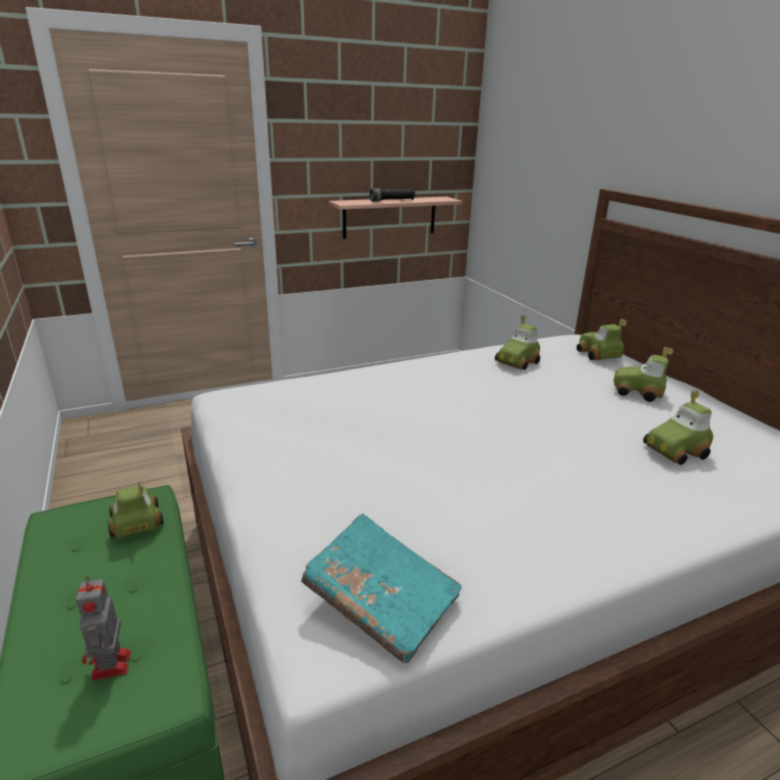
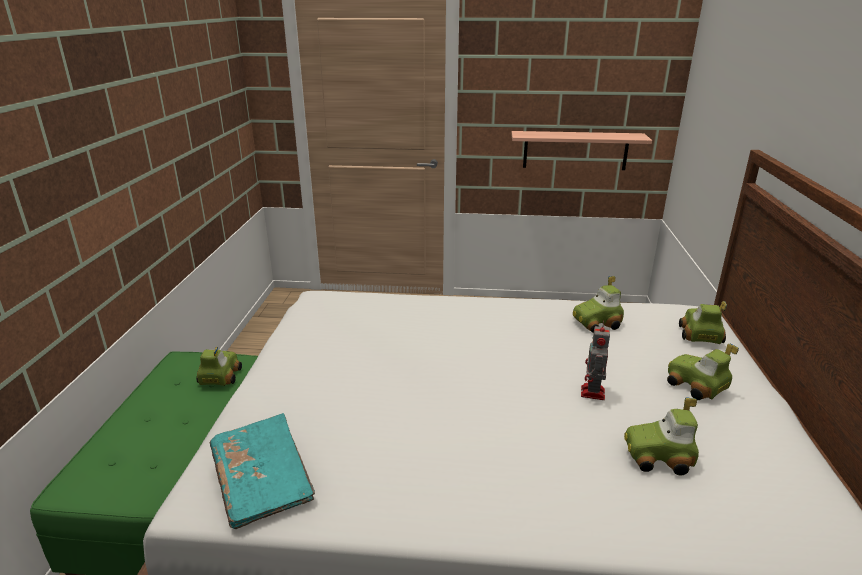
camera: 30 degrees right, 0 degrees up
toy robot [76,576,131,681] -> toy robot moved to [581,321,610,400]
black flashlight [370,188,415,202] -> none

